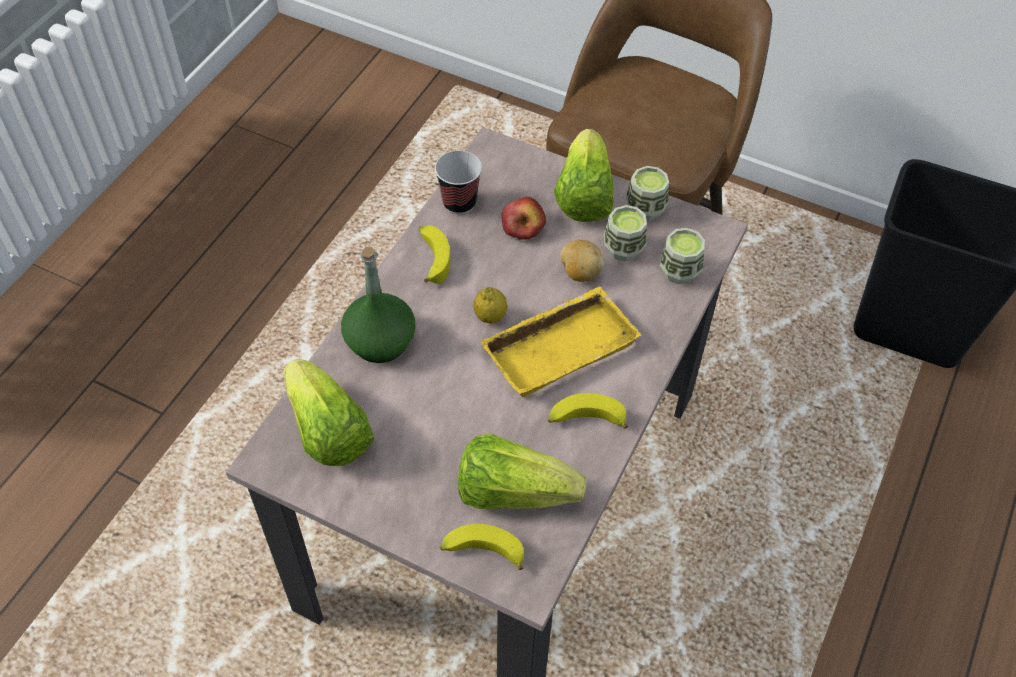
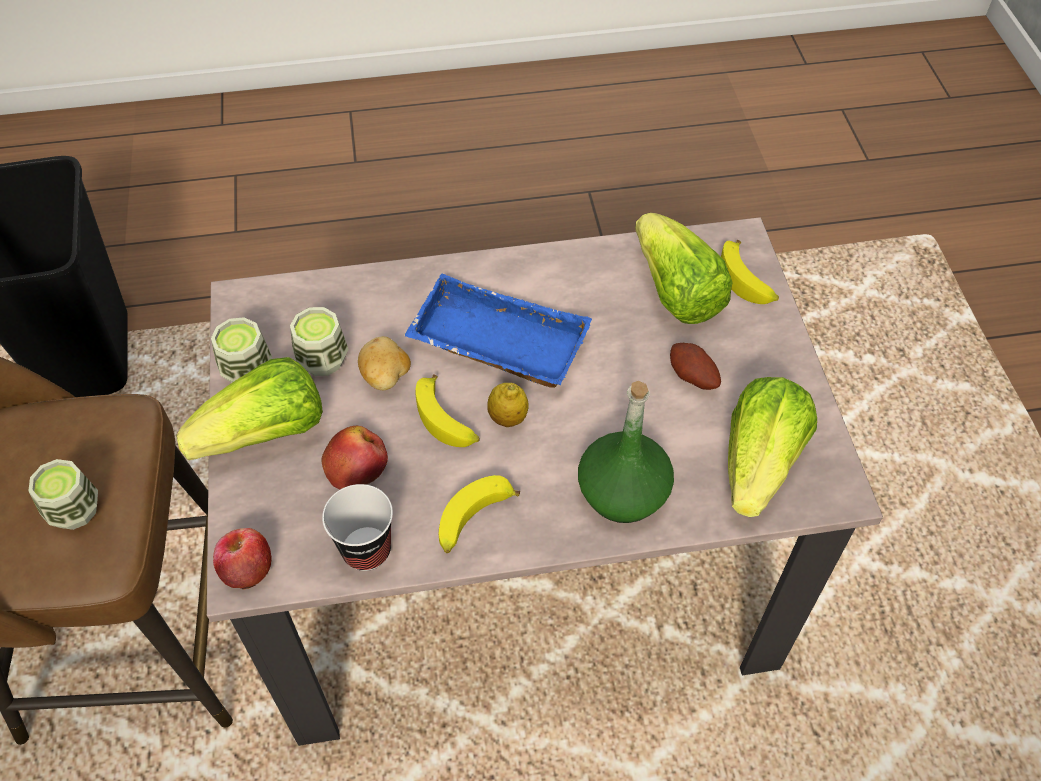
camera: 125 degrees left, 0 degrees up
yellow tray [480,286,641,397] -> blue tray [404,273,592,388]
banana [548,393,628,429] -> banana moved to [415,374,480,447]
cup [660,228,705,284] -> cup moved to [28,459,98,530]
none -> apple [213,528,272,589]
none -> potato [670,343,721,390]

